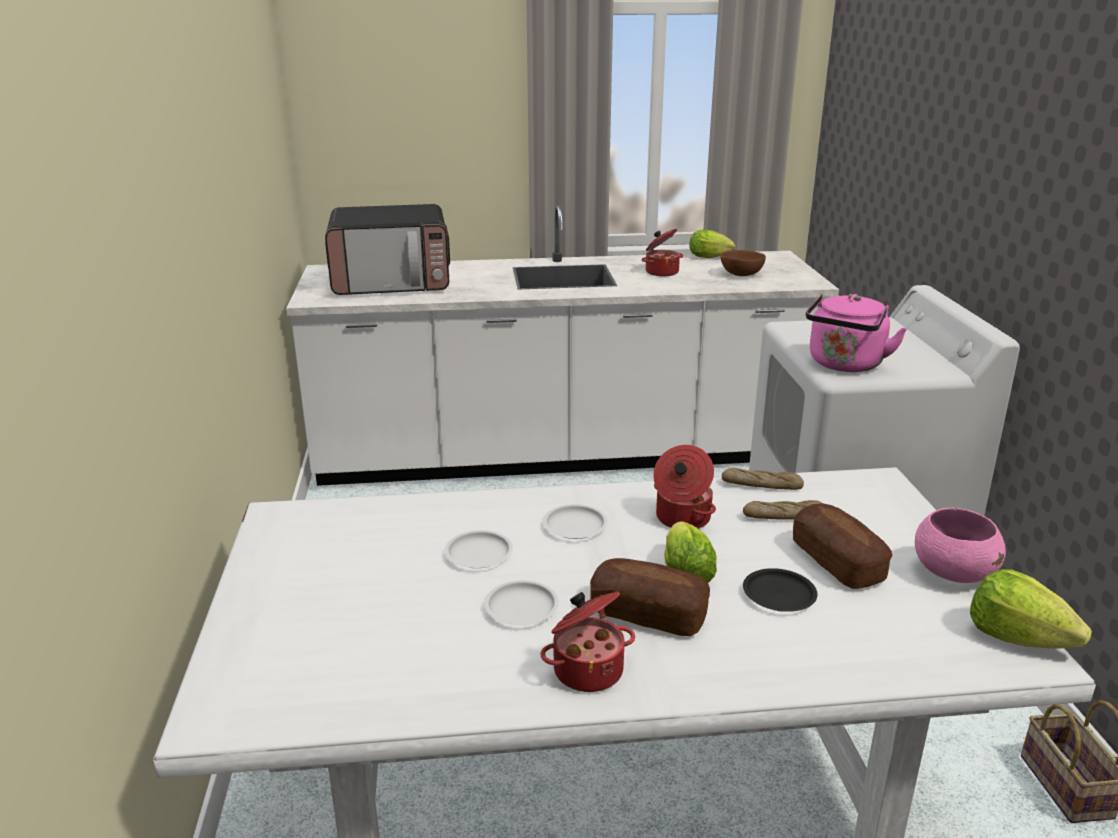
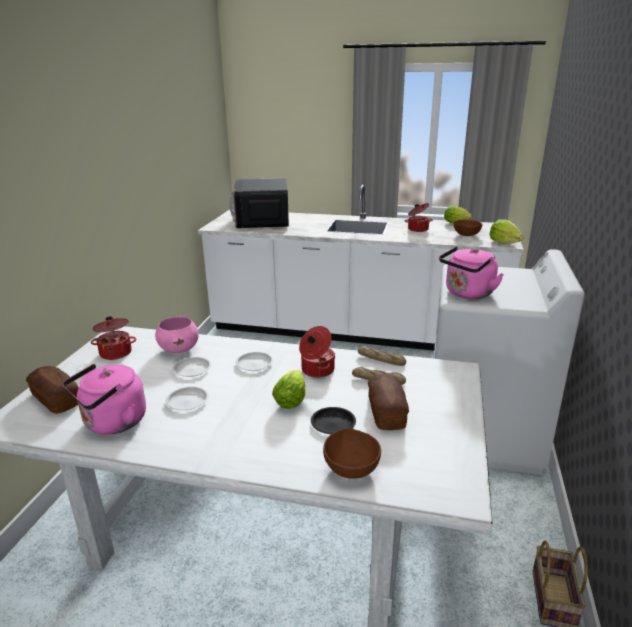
camera: 20 degrees right, 0 degrees up
microwave [325,204,450,295] -> microwave turned 75 degrees clockwise [229,178,289,228]
cooking pot [541,591,635,692] -> cooking pot moved to [91,316,136,360]
bread [590,558,710,636] -> bread moved to [26,366,79,414]
pink bowl [915,508,1006,583] -> pink bowl moved to [155,316,199,353]
lettuce [970,569,1092,648] -> lettuce moved to [490,219,524,244]
none -> pink kettle [62,364,146,435]
none -> brown bowl [323,428,381,479]

